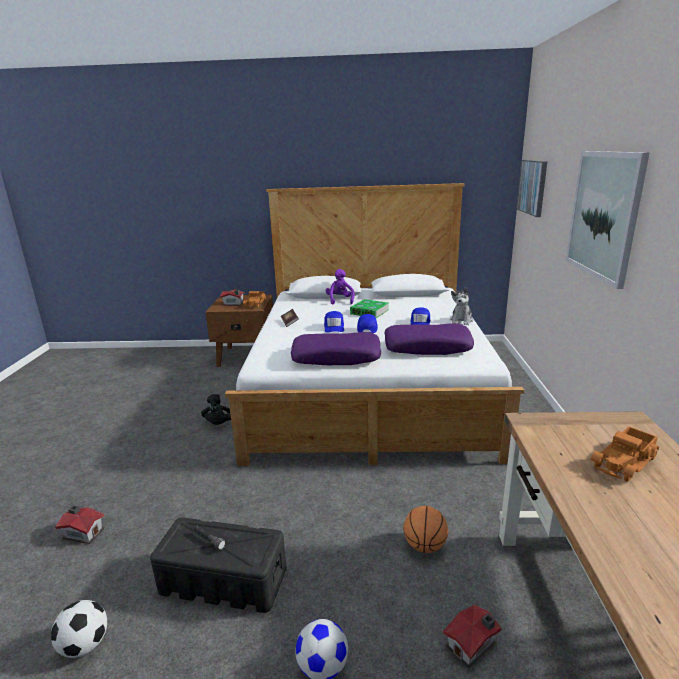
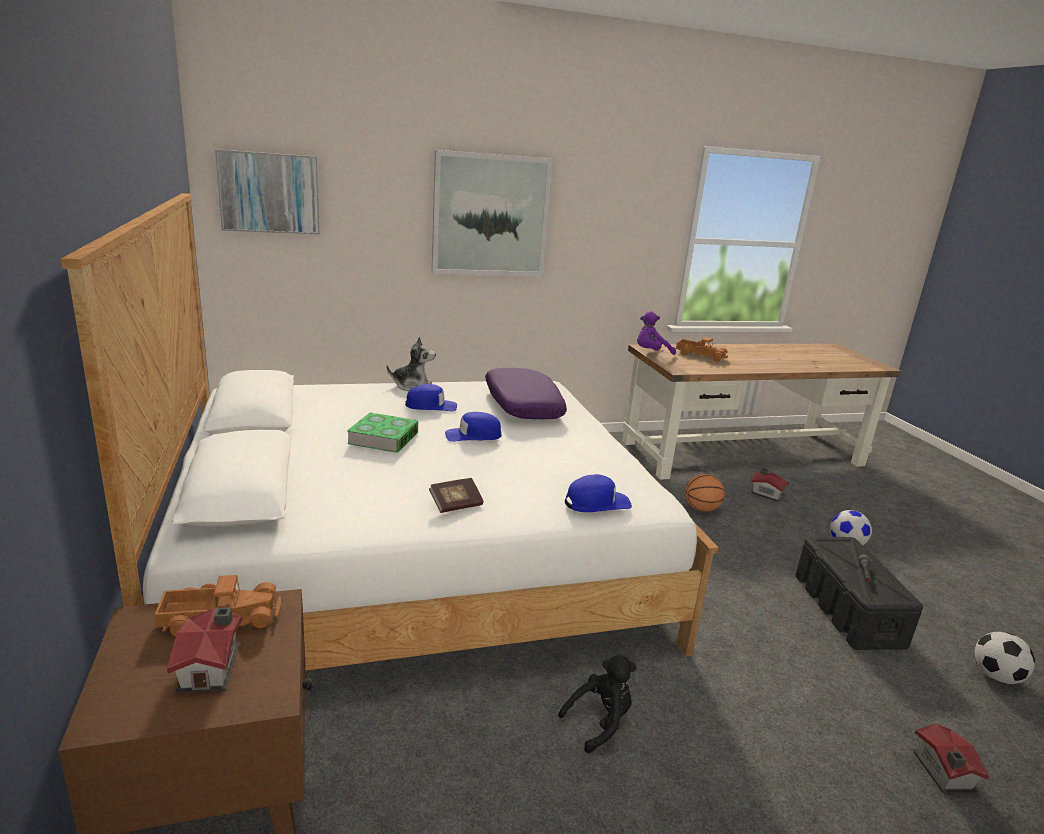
camera: 110 degrees left, 0 degrees up
purple pillow [291,332,381,365] -> none
blue cap [324,311,344,333] -> blue cap moved to [565,474,632,512]
purple plush toy [326,269,355,305] -> purple plush toy moved to [637,311,676,355]

